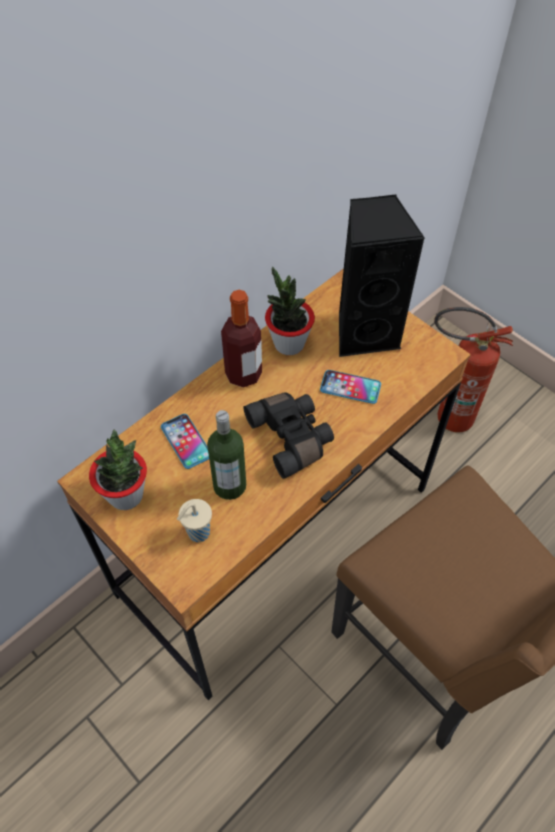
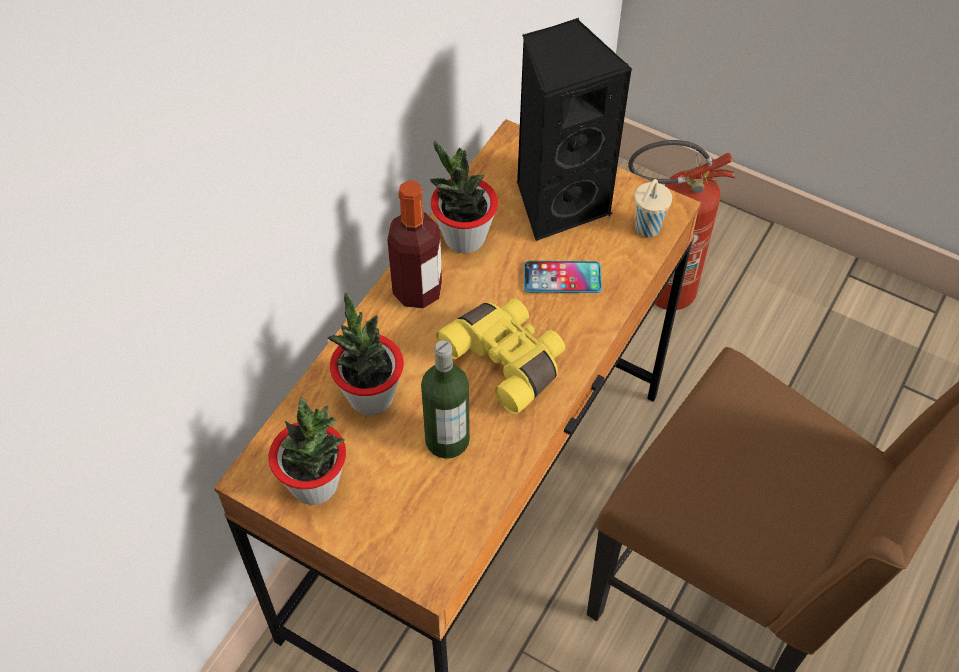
camera: 15 degrees left, 0 degrees up
phone [161,414,209,469] -> potted plant [327,292,404,415]
beige cup [177,499,212,542] -> beige cup moved to [634,179,672,237]
black binoculars [243,392,334,479] -> yellow binoculars [436,299,565,415]

